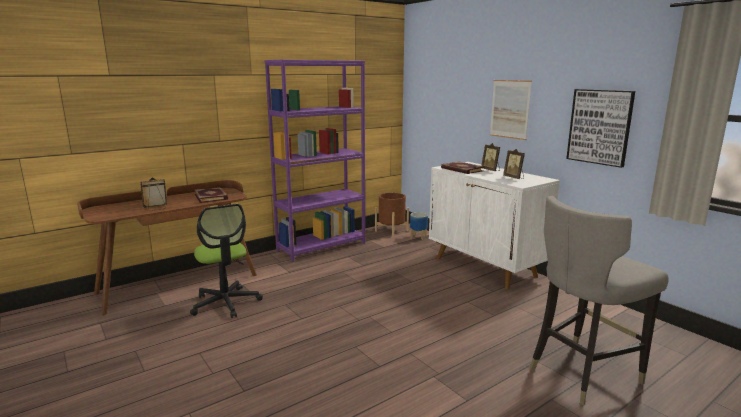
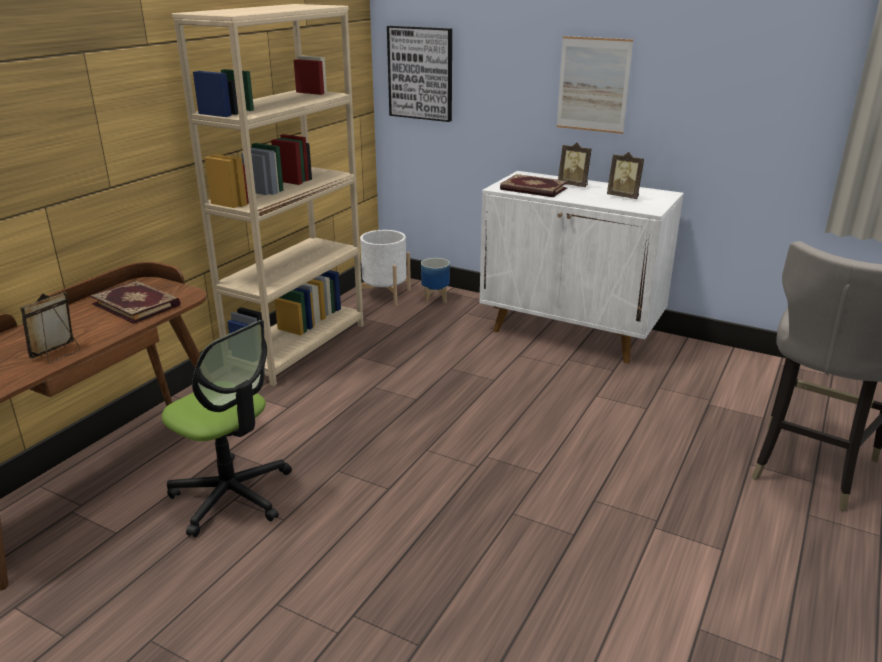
camera: 25 degrees left, 10 degrees up
purple bookcase [264,60,365,262] -> beige bookcase [172,4,364,386]
brown planter [375,193,409,237] -> white planter [360,230,411,305]
picture [566,89,635,168] -> picture moved to [387,26,452,122]

